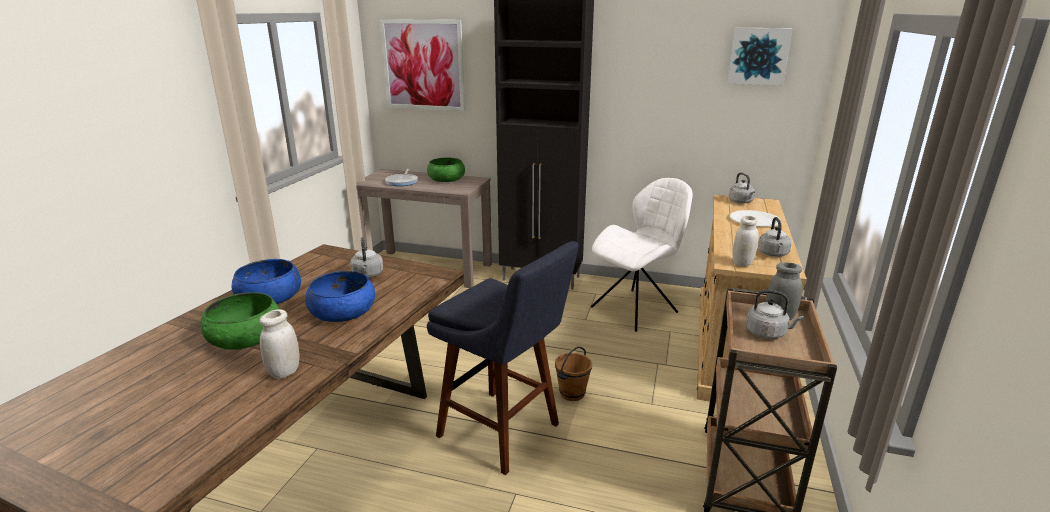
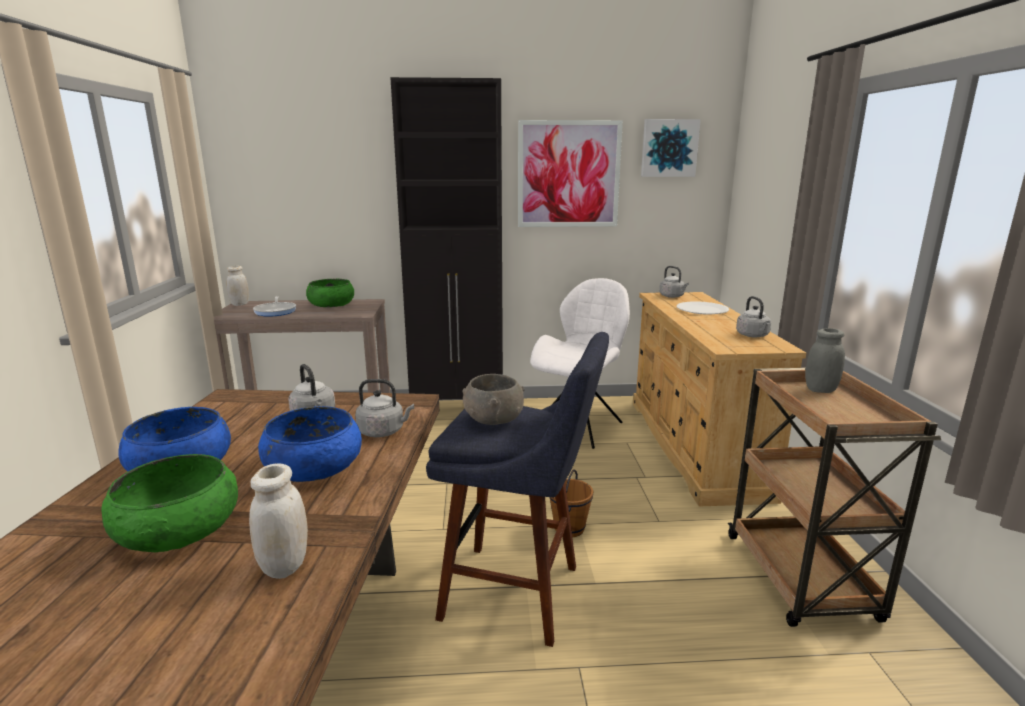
camera: 20 degrees left, 5 degrees down
picture [380,19,465,111] -> picture moved to [518,120,623,227]
white jar [733,216,759,267] -> white jar moved to [226,266,249,306]
grey kettle [746,290,804,339] -> grey kettle moved to [355,379,414,437]
none -> grey bowl [462,374,525,425]

